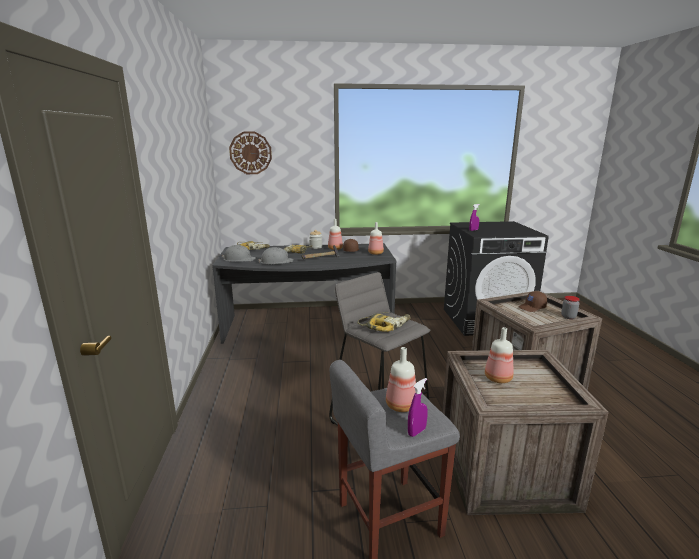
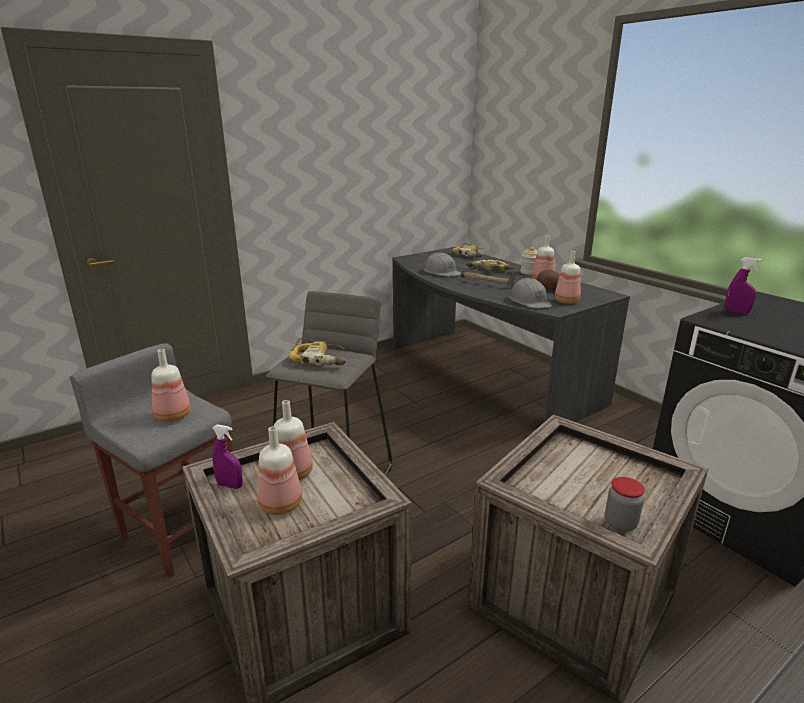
camera: 60 degrees right, 5 degrees up
grey hard hat [222,245,256,262] -> grey hard hat moved to [509,278,552,308]
wall clock [229,131,272,174] -> none
purple spray bottle [408,378,428,437] -> purple spray bottle moved to [212,424,243,489]
brown cap [518,291,547,312] -> none
none -> bottle [257,426,302,515]

